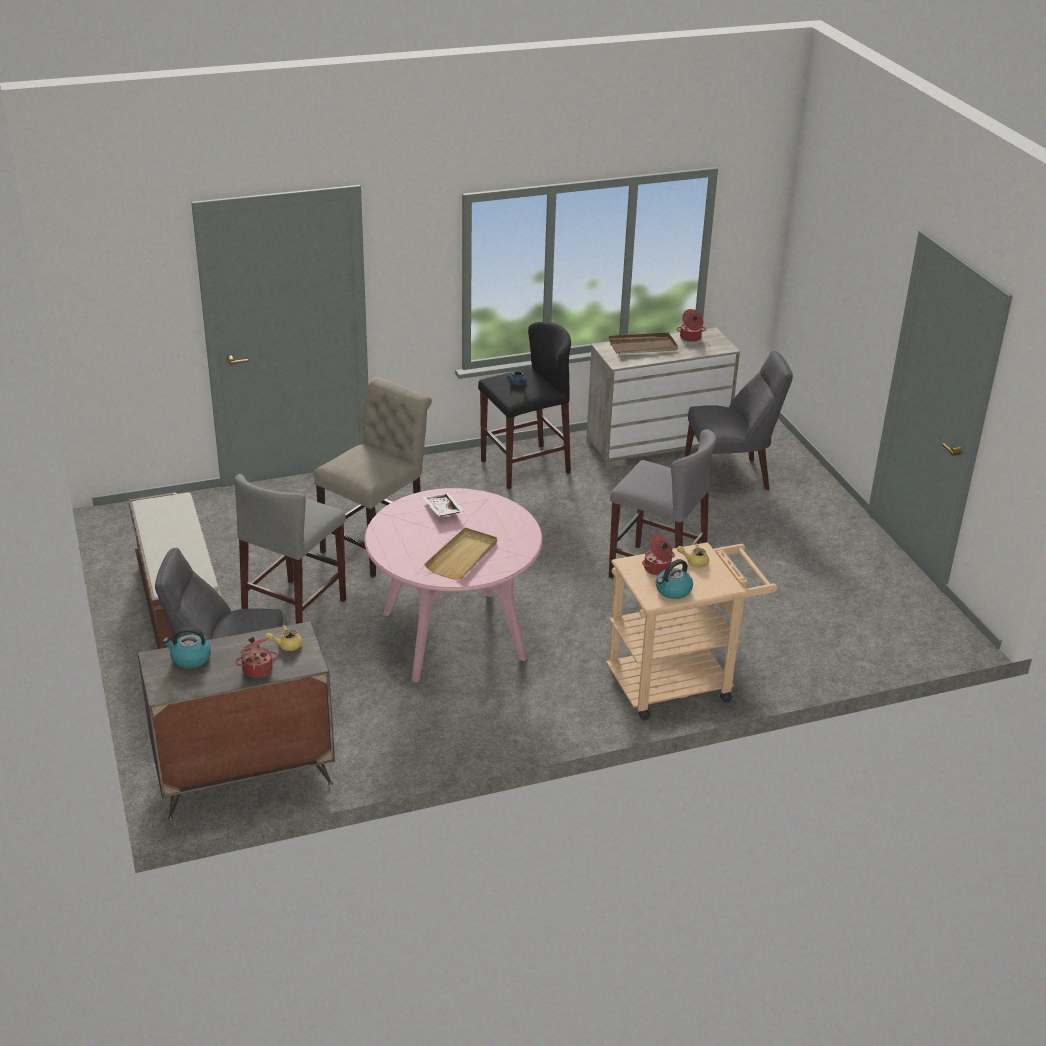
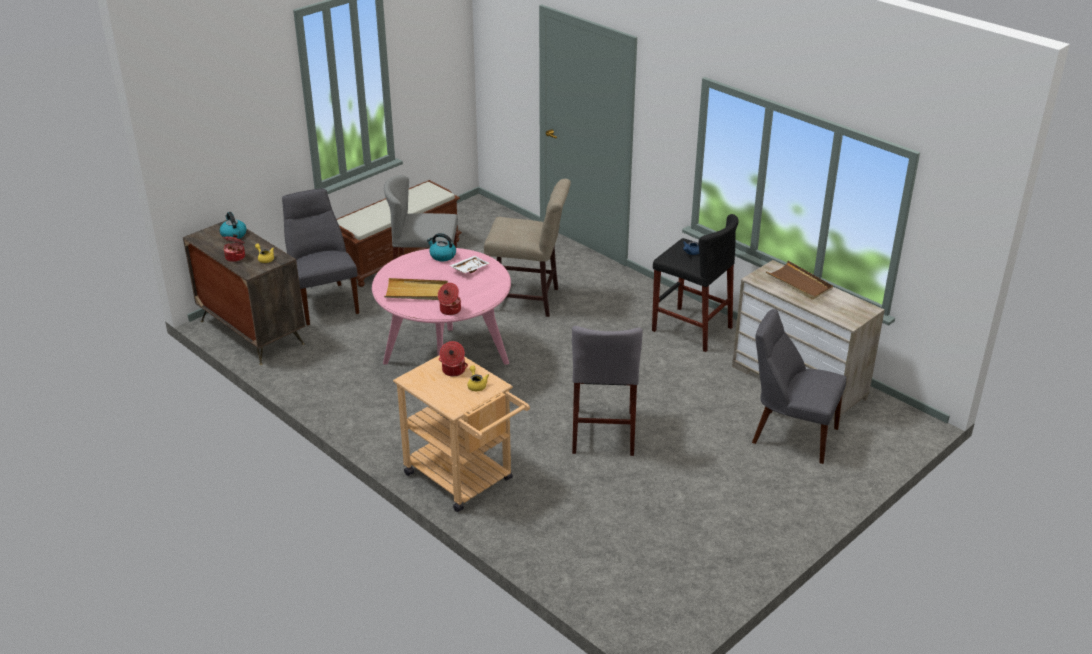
camera: 65 degrees right, 0 degrees up
kettle [656,559,693,599] -> kettle moved to [427,233,456,261]
cooking pot [676,309,706,342] -> cooking pot moved to [438,283,461,315]
grey chair [684,351,793,490] -> grey chair turned 150 degrees clockwise [752,309,847,464]

